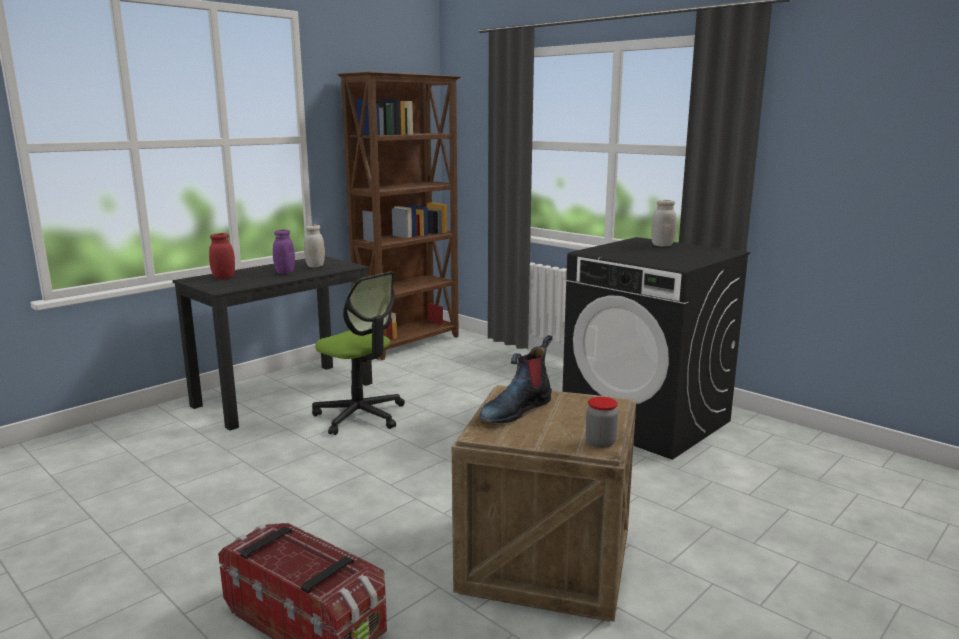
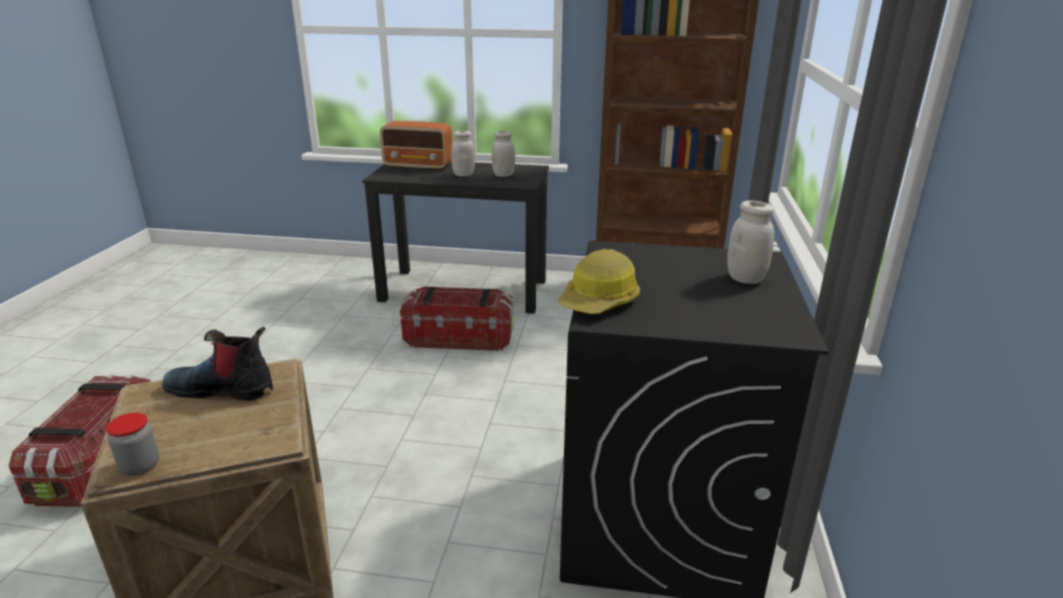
camera: 55 degrees right, 10 degrees up
red jar [209,233,235,279] -> radio [380,121,452,170]
purple jar [273,230,295,274] -> white jar [451,131,475,177]
office chair [312,271,405,435] -> storage box [400,287,514,351]
none -> hard hat [559,249,640,314]

